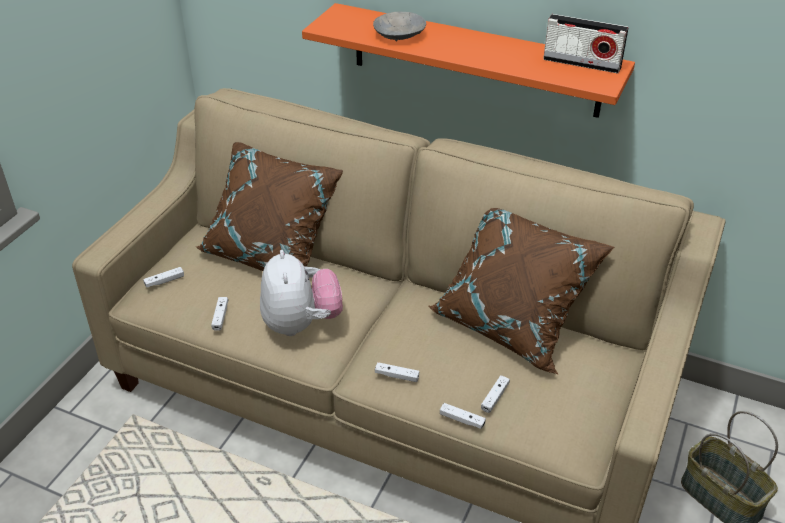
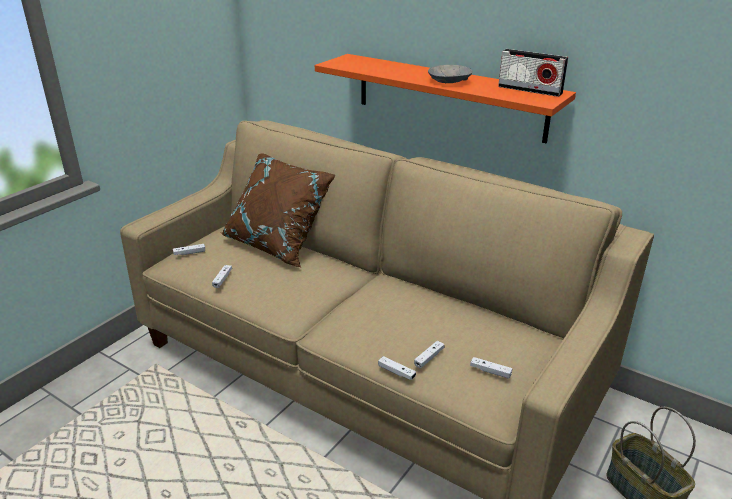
camera: 10 degrees right, 10 degrees down
plush toy [260,250,343,336] -> none
grey bowl [373,12,426,42] -> grey bowl moved to [428,65,473,83]
white game controller [375,362,420,382] -> white game controller moved to [470,357,512,379]
brown pillow [429,208,615,374] -> none

